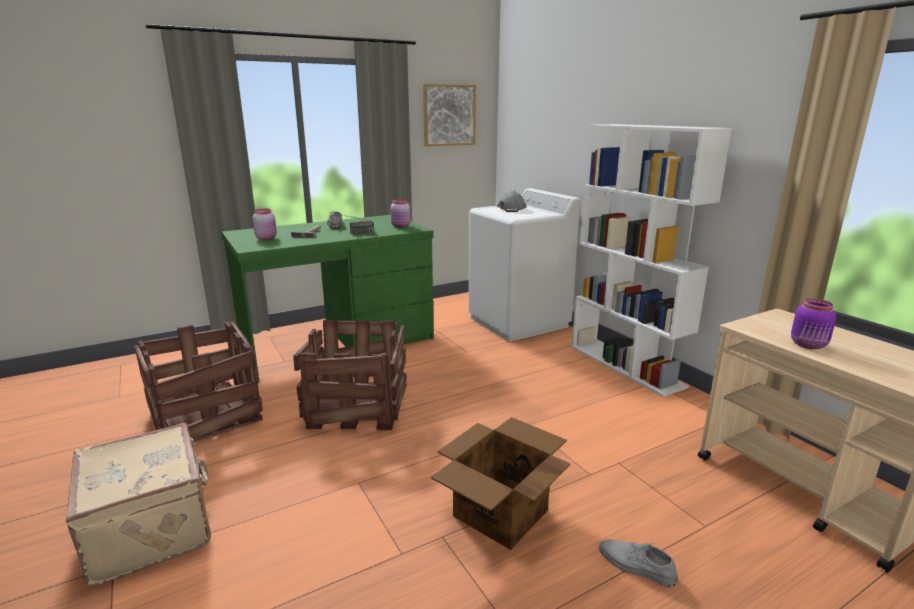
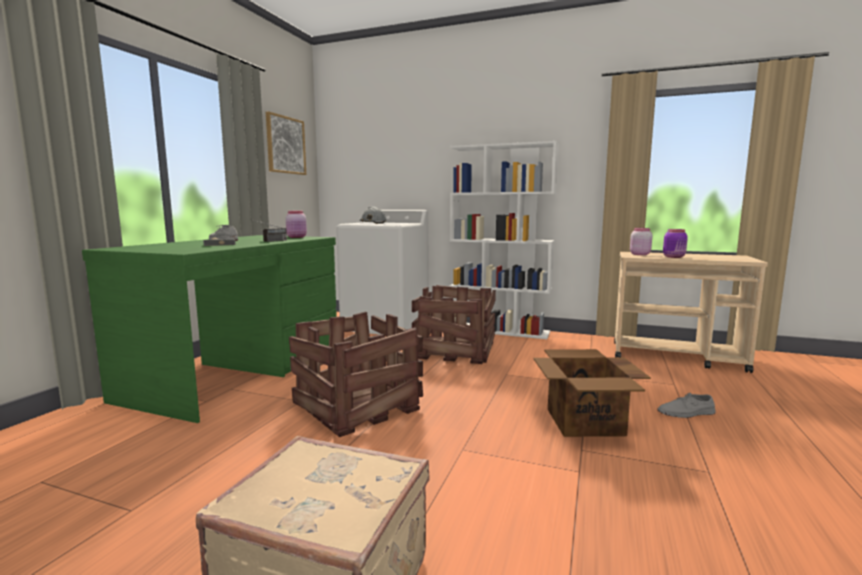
camera: 40 degrees left, 10 degrees down
crate [134,321,263,441] -> crate moved to [412,285,496,364]
pink jar [252,209,277,240] -> pink jar moved to [630,228,652,255]

